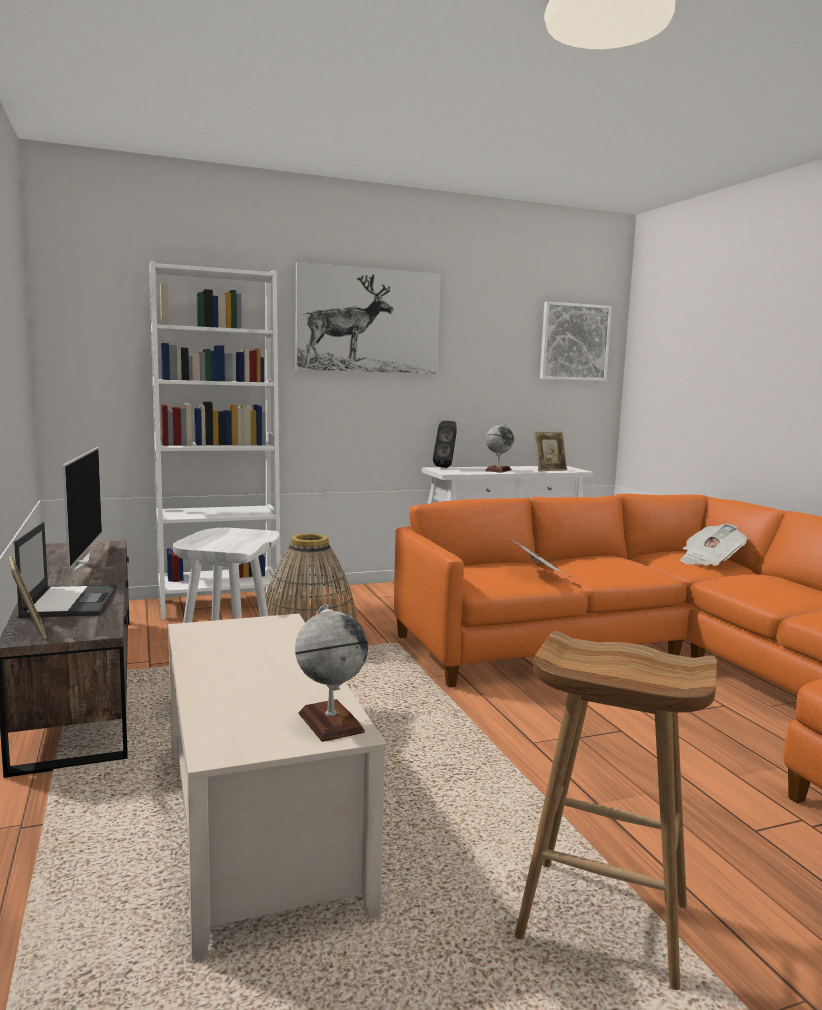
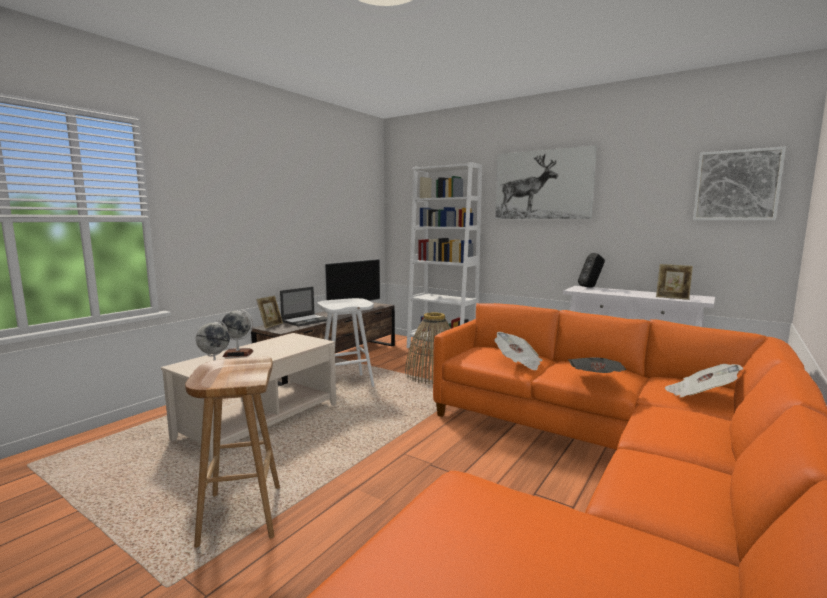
camera: 55 degrees right, 0 degrees up
globe [485,423,514,473] -> globe moved to [221,309,253,357]
none -> newspaper [568,358,626,373]

